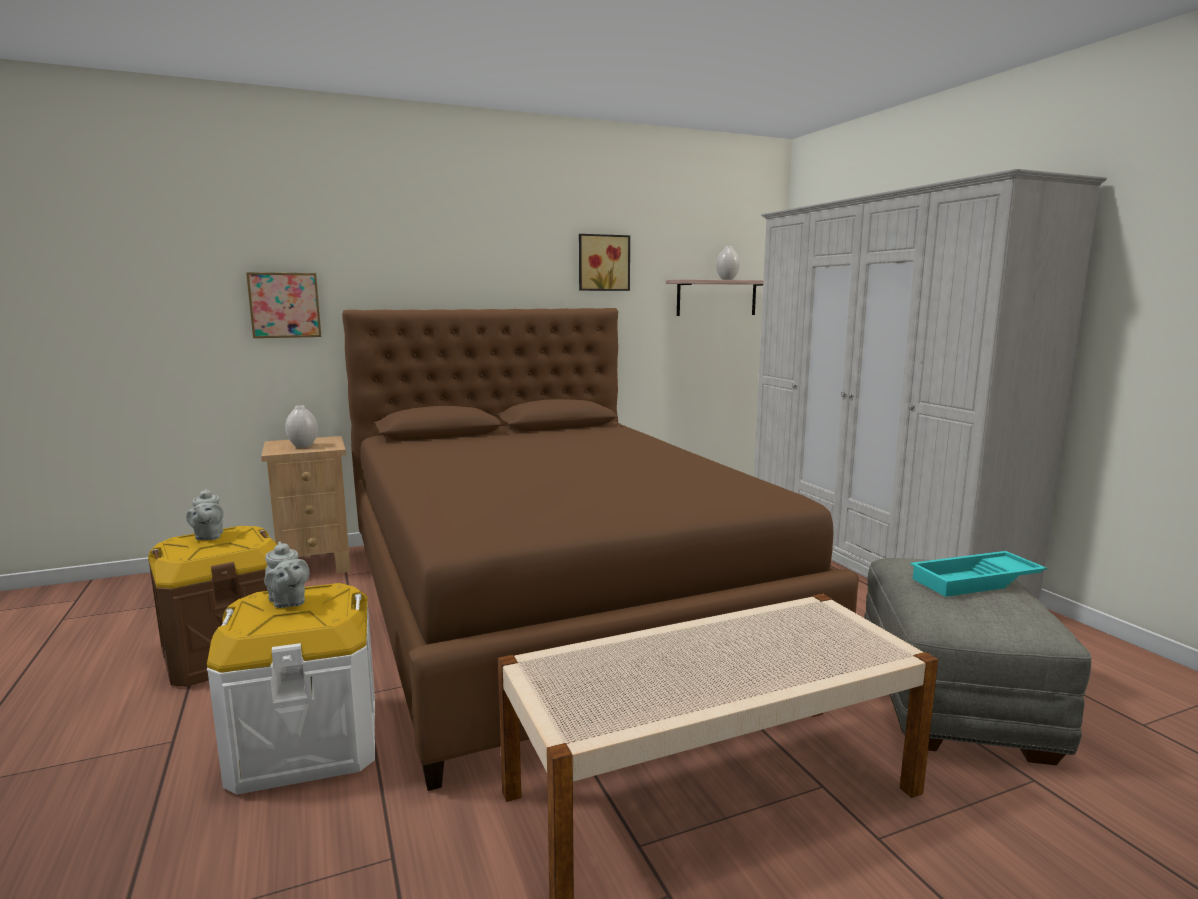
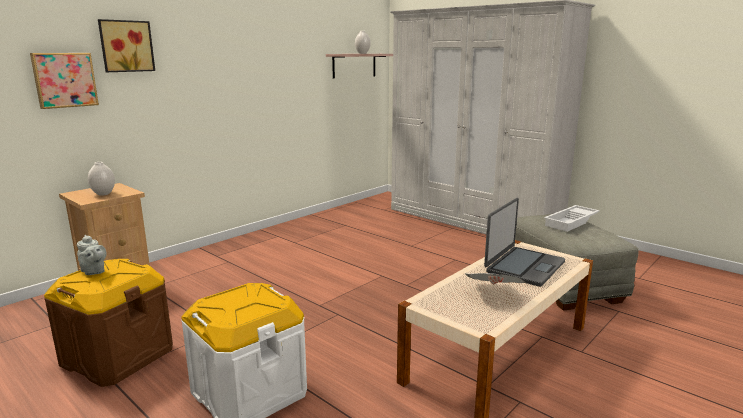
camera: 25 degrees left, 5 degrees up
grey teapot [264,541,310,608] -> none
brown bed [342,308,859,791] -> none
picture [579,234,630,291] -> picture moved to [98,19,155,72]
turquoise tray [910,551,1047,597] -> white tray [544,205,600,232]
none -> newspaper [464,273,526,284]
none -> laptop [484,198,565,287]

